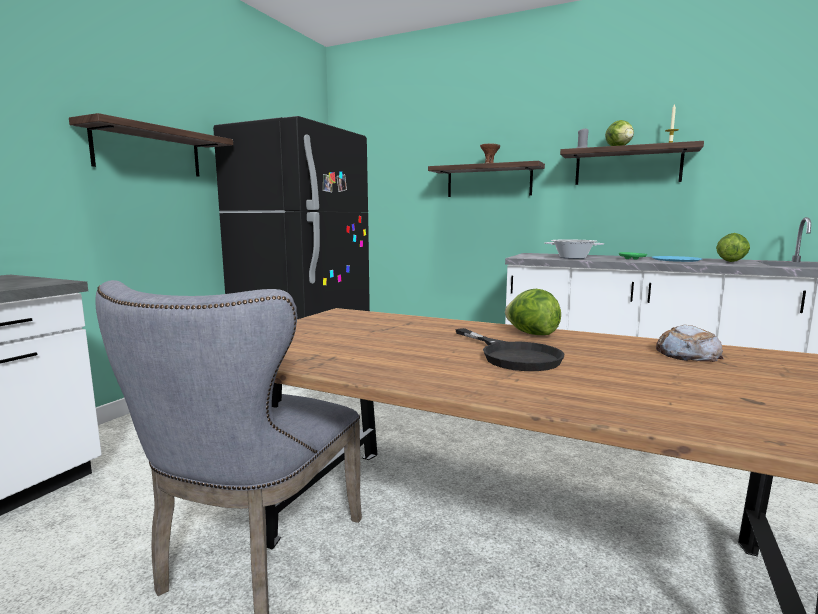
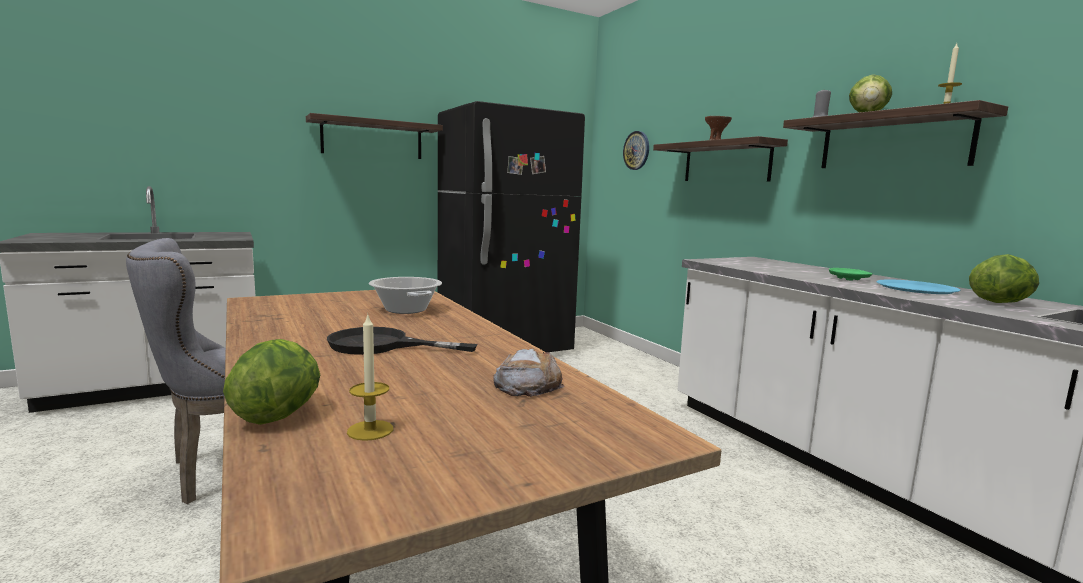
camera: 35 degrees right, 0 degrees up
black frying pan [455,328,564,371] -> black frying pan turned 90 degrees clockwise [327,327,477,355]
lettuce [505,289,561,335] -> lettuce moved to [223,339,320,425]
cooking pot [544,240,604,259] -> cooking pot moved to [369,277,442,314]
none -> candle [347,313,393,441]
none -> wall clock [623,131,649,170]

